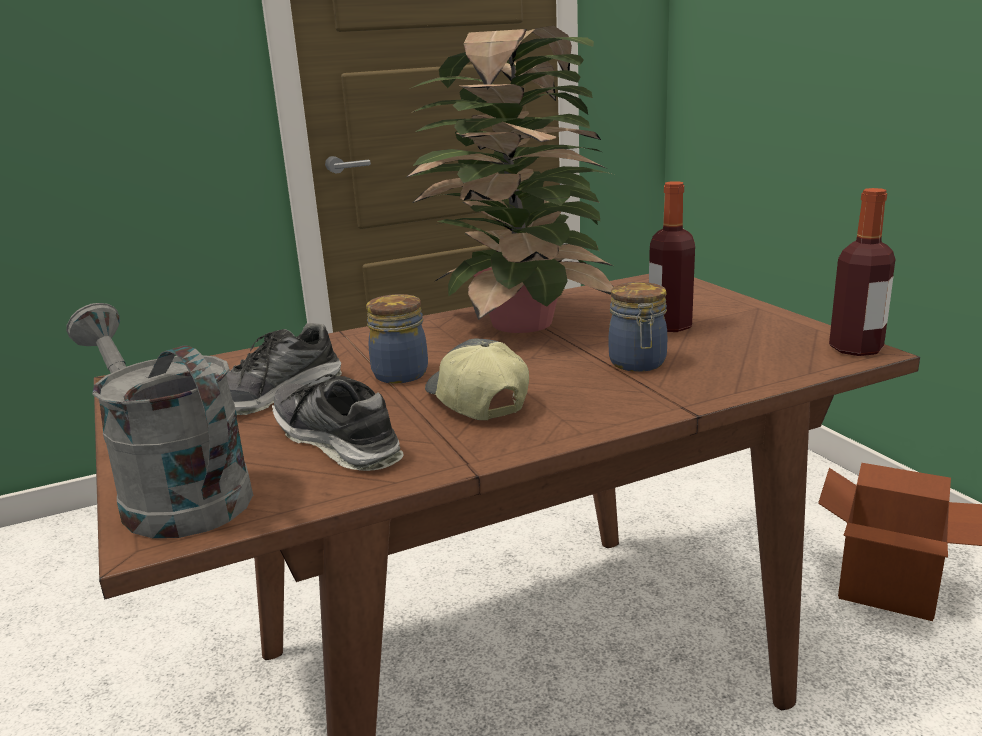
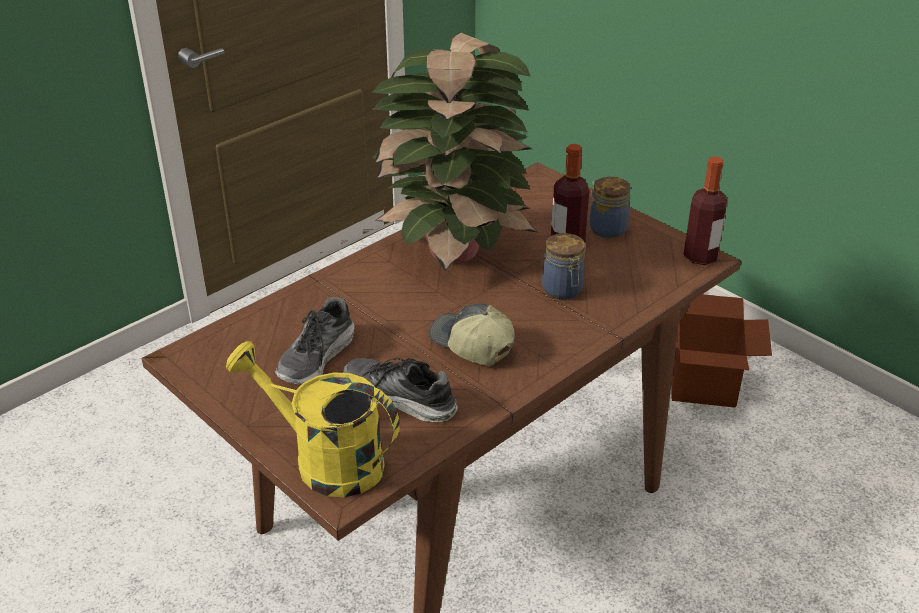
camera: 20 degrees left, 15 degrees up
grey watering can [66,303,253,538] -> yellow watering can [226,341,400,497]
jar [366,294,428,384] -> jar moved to [589,177,631,238]

